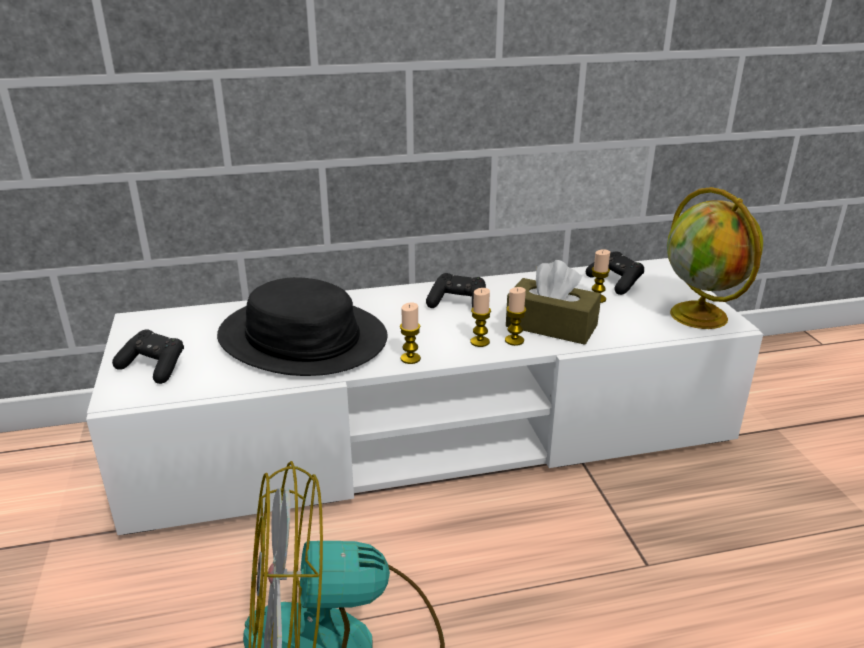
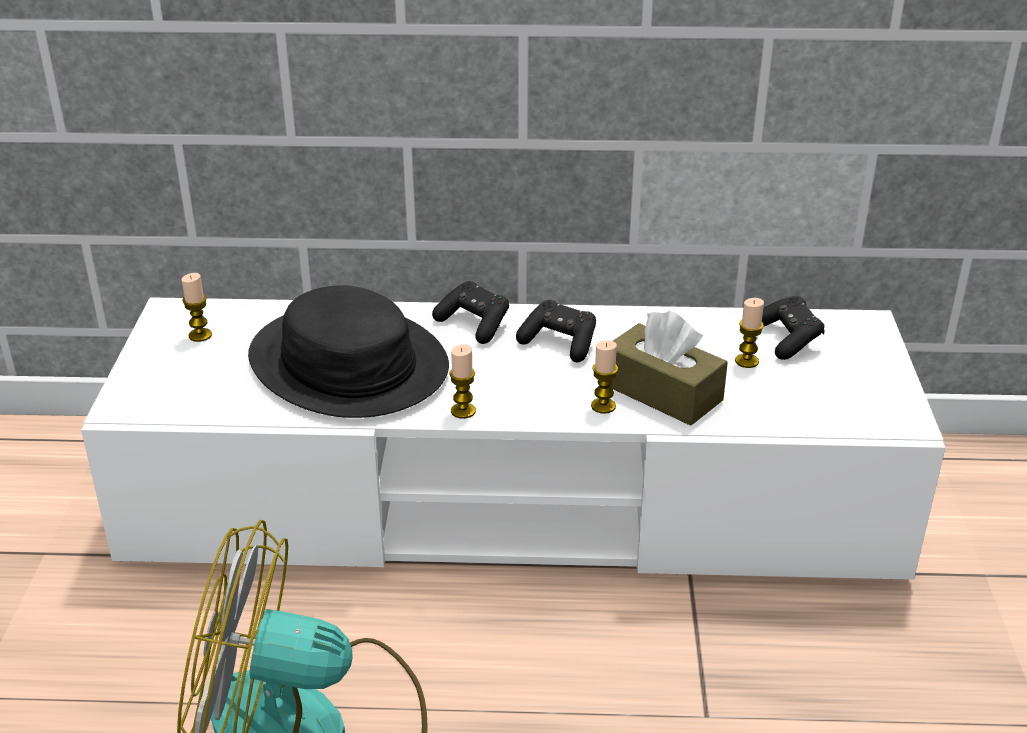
camera: 15 degrees right, 5 degrees up
black game controller [112,329,184,384] -> black game controller moved to [432,281,509,344]
candle [470,288,491,347] -> candle moved to [182,273,212,342]
globe [667,187,763,329] -> none

